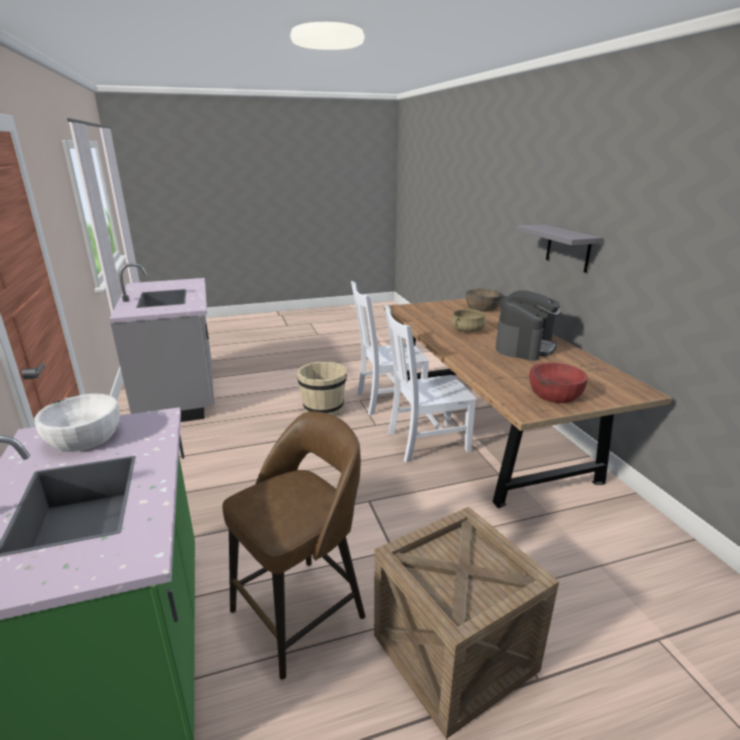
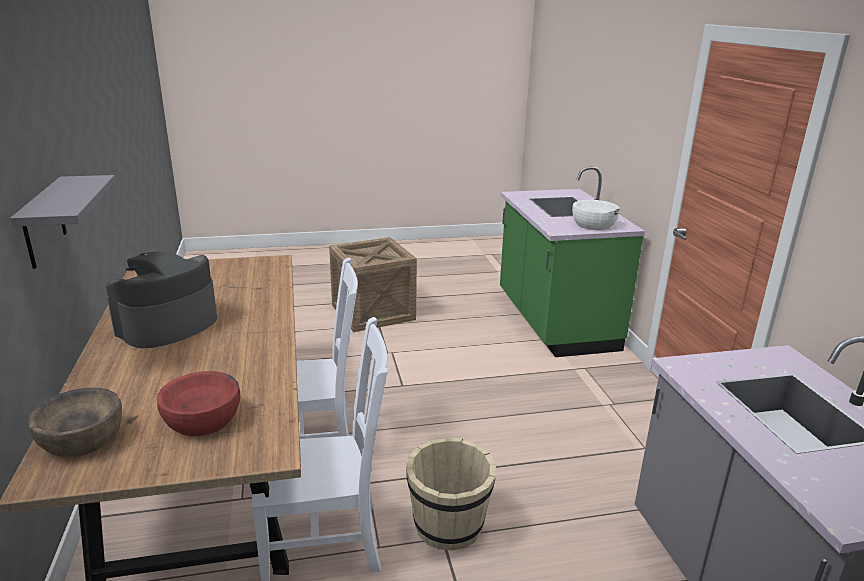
camera: 175 degrees left, 0 degrees up
brown stool [223,411,365,680] -> none
beige cooking pot [451,309,486,332] -> none
red bowl [529,362,588,403] -> red bowl moved to [157,371,240,436]

